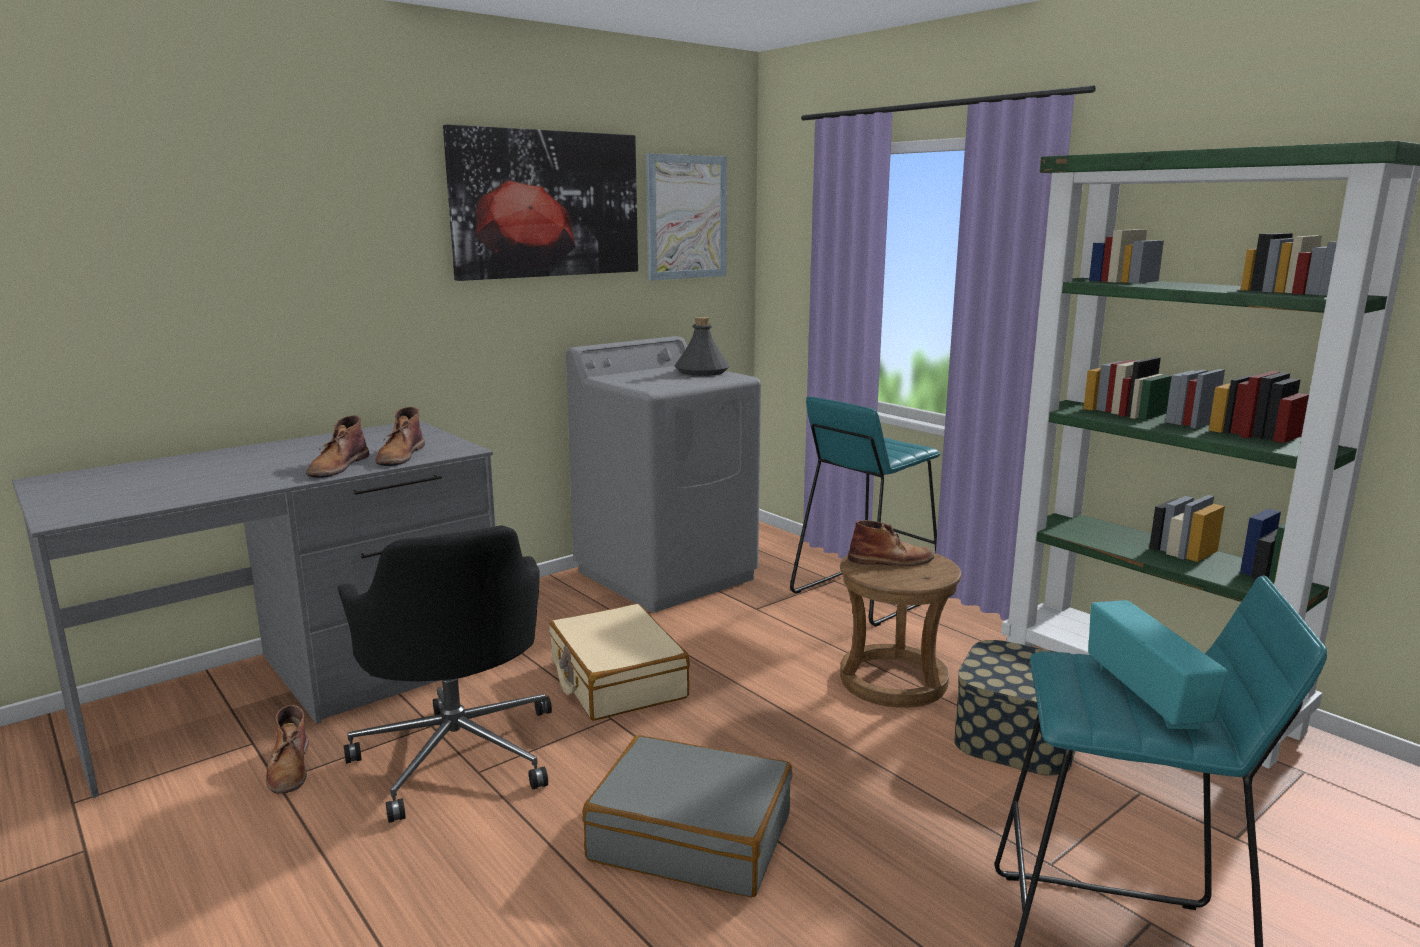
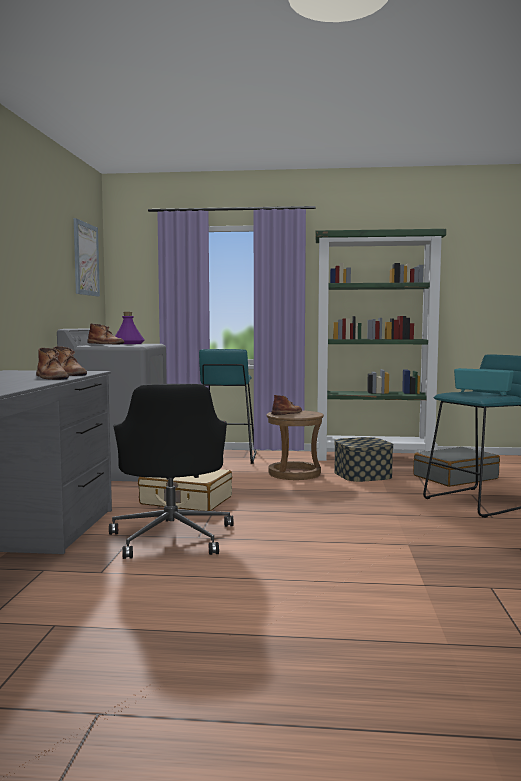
camera: 45 degrees left, 10 degrees down
brown boot [266,705,309,794] -> brown boot moved to [87,323,124,344]
black office chair [337,525,552,823] -> black office chair turned 60 degrees clockwise [109,384,234,559]
picture [443,124,638,281] -> none
grey suitcase [583,735,792,898] -> grey suitcase moved to [413,447,500,487]
grey bottle [675,317,730,376] -> purple bottle [115,312,145,344]

